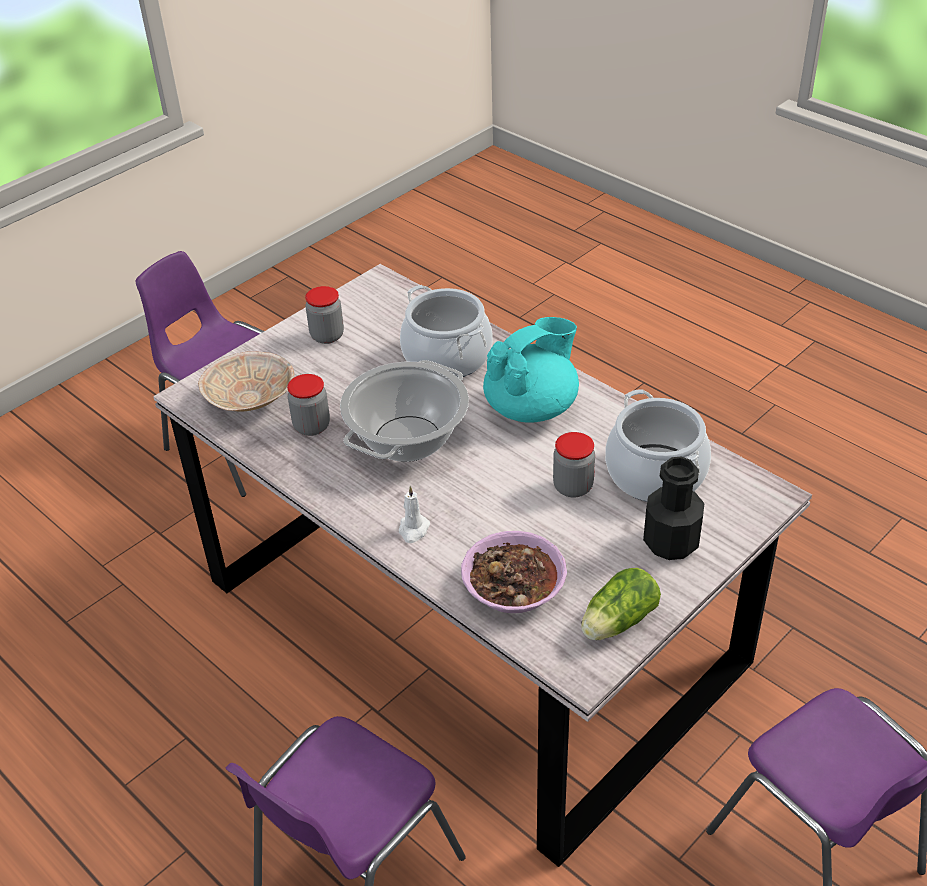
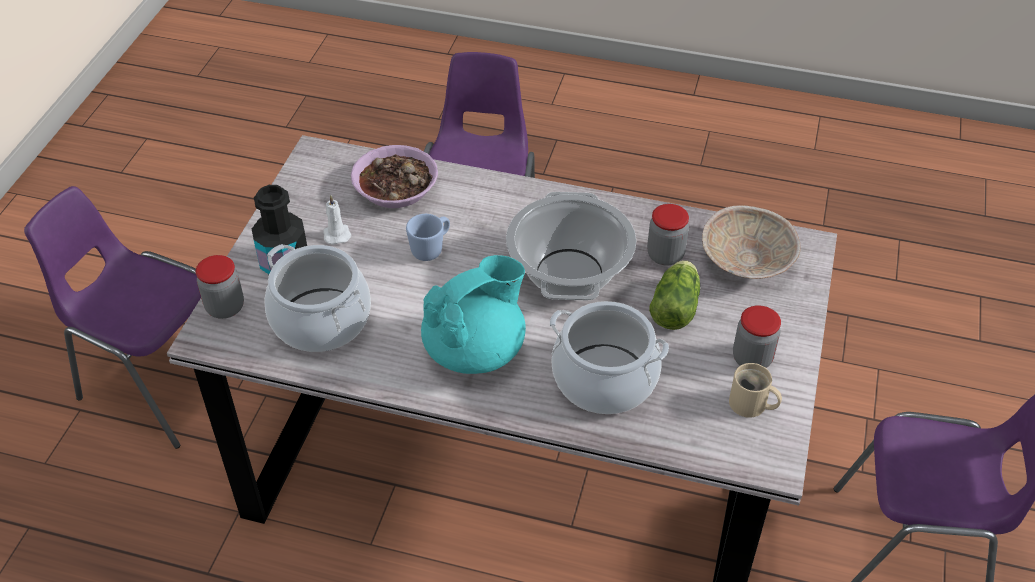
camera: 150 degrees right, 5 degrees up
white candle [399,486,430,543] -> white candle moved to [323,195,351,245]
turquoise teapot [483,317,579,423] -> turquoise teapot turned 150 degrees counterclockwise [421,255,526,374]
jar [553,432,595,497] -> jar moved to [196,255,244,319]
lettuce [581,568,661,640] -> lettuce moved to [649,260,700,330]
none -> blue mug [406,214,450,261]
none -> beige mug [729,363,782,418]

